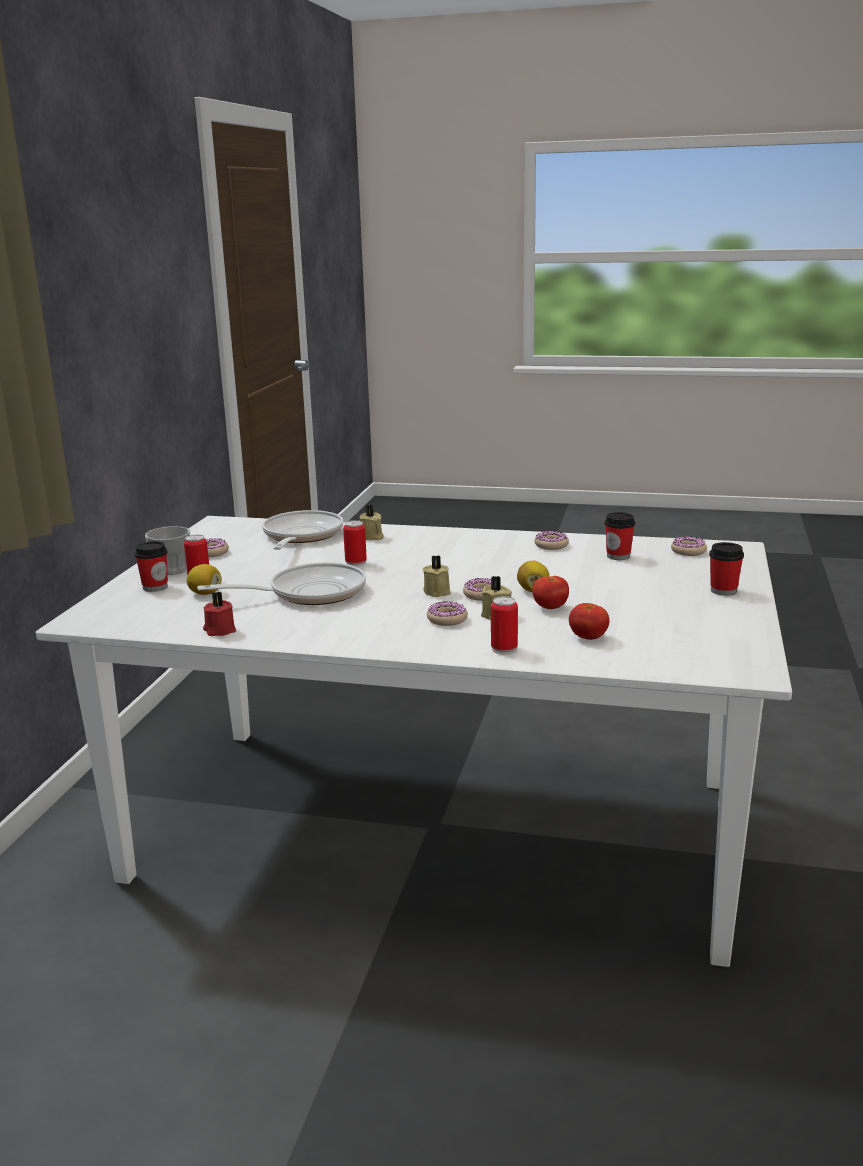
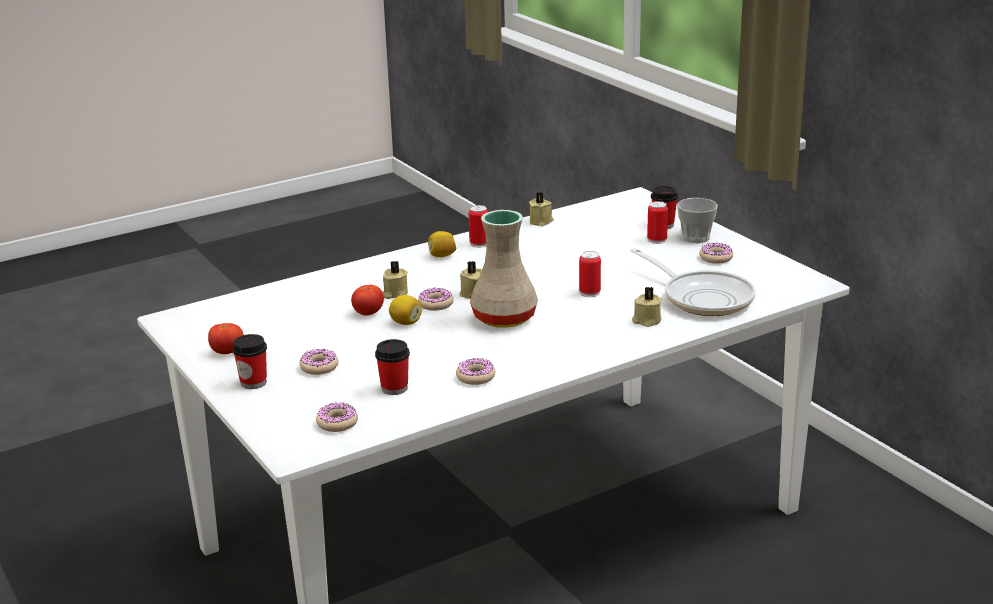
camera: 135 degrees right, 5 degrees up
lemon [187,564,222,595] -> lemon moved to [428,231,456,257]
frying pan [197,562,366,605] -> none
red candle [203,591,236,636] -> beige candle [529,192,554,226]
donut [427,601,468,626] -> donut moved to [300,349,339,375]
can [491,596,518,654] -> can moved to [469,205,488,248]
tomato [569,603,609,640] -> tomato moved to [208,323,244,354]
none -> beige vase [470,210,538,328]

